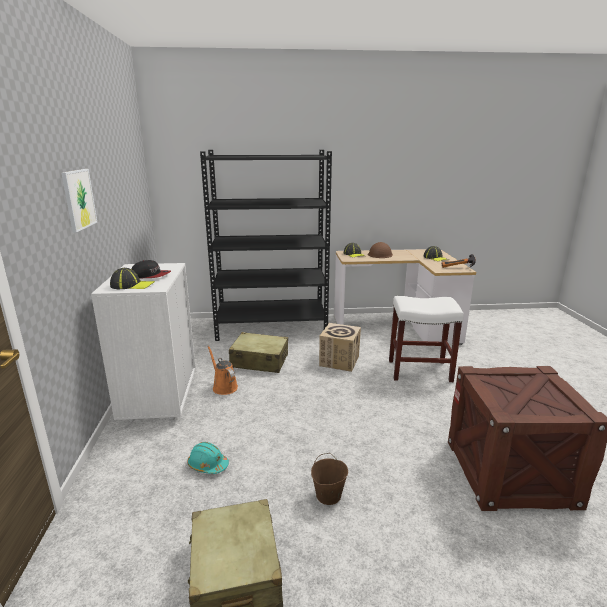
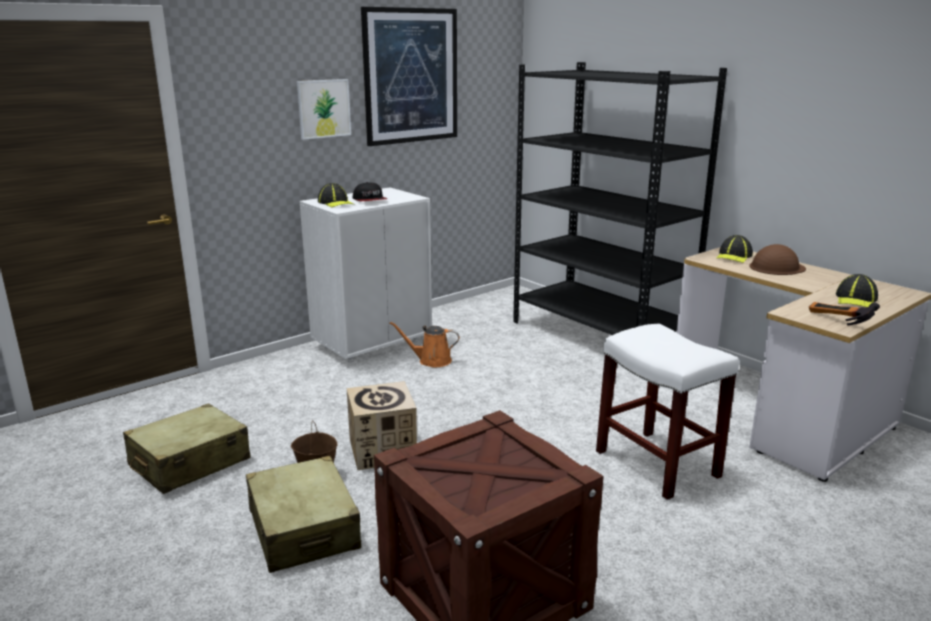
camera: 55 degrees right, 0 degrees up
turquoise hard hat [187,442,229,474] -> none
orange watering can [208,346,238,395] -> orange watering can turned 105 degrees counterclockwise [389,322,460,367]
beige suitcase [229,332,288,373] -> beige suitcase moved to [246,456,361,573]
cardboard box [319,323,361,372] -> cardboard box moved to [347,381,417,470]
none -> picture [361,7,457,146]

